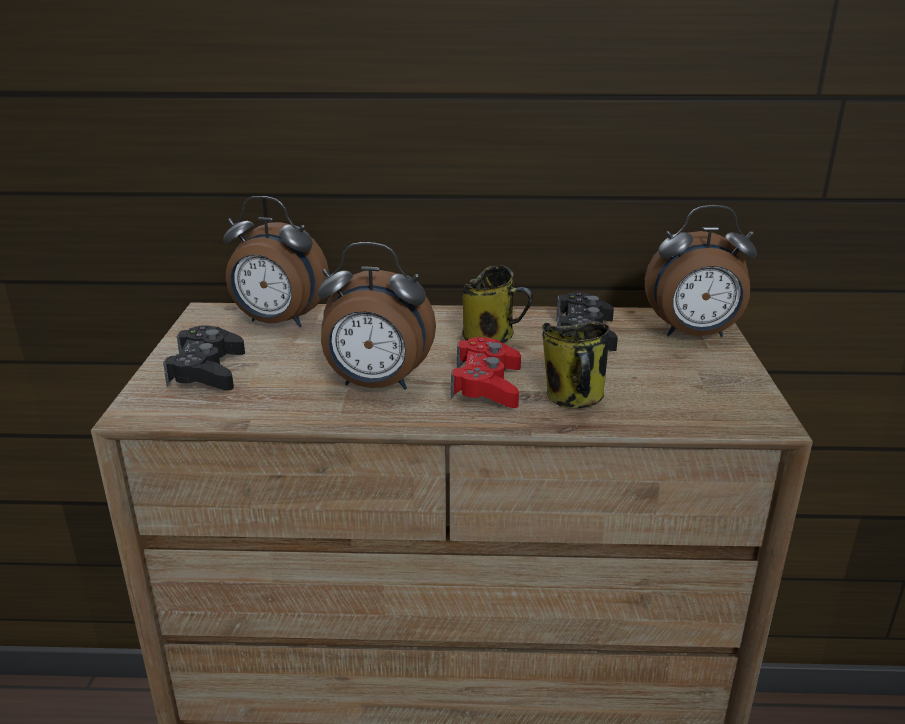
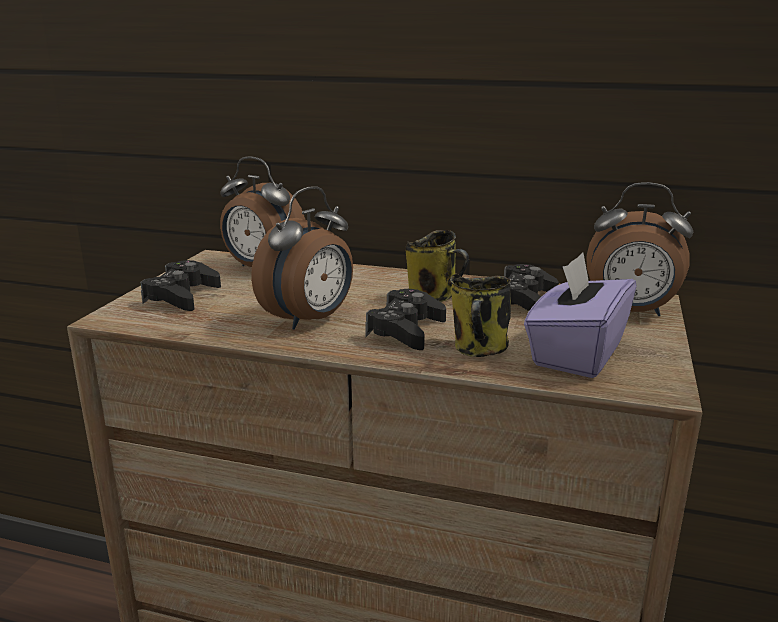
camera: 15 degrees right, 5 degrees down
alarm clock [317,242,436,390] -> alarm clock turned 75 degrees counterclockwise [251,186,353,330]
red game controller [451,337,521,408] -> black game controller [365,289,446,350]
none -> purple tissue box [524,252,637,378]

